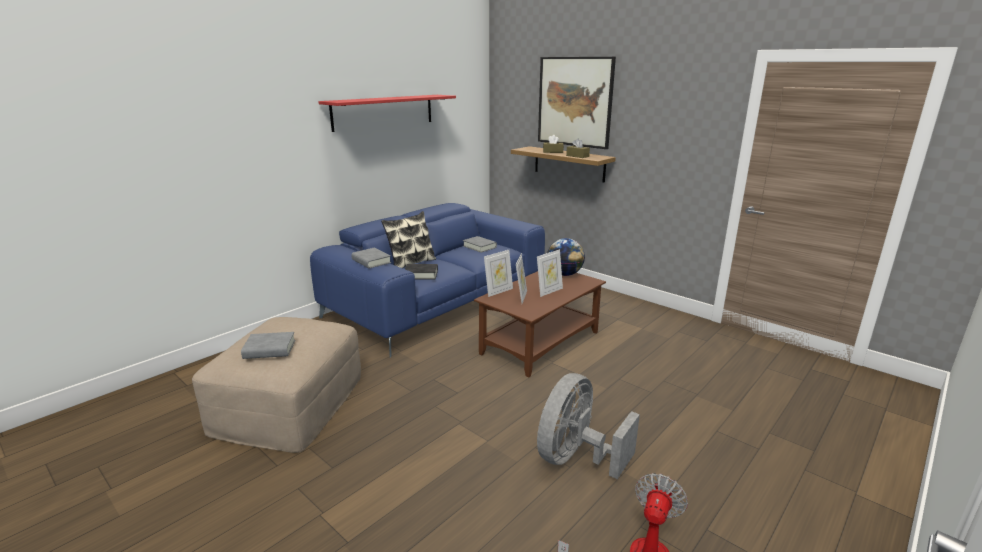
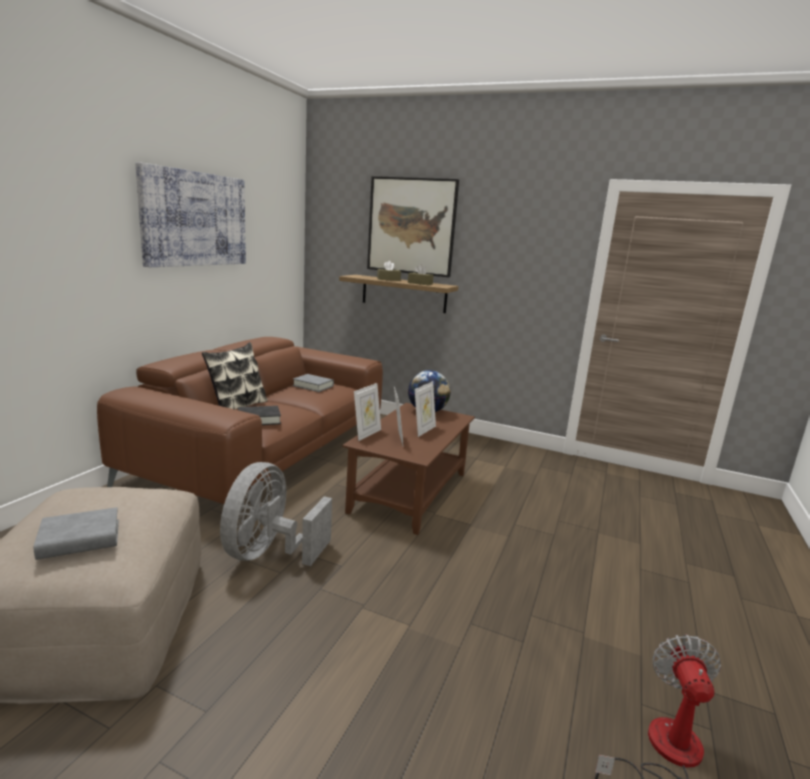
camera: 20 degrees left, 5 degrees down
blue sofa [310,203,545,357] -> brown sofa [97,337,383,504]
red shelf [318,95,456,132] -> picture [135,162,246,267]
grey book [351,248,391,269] -> none
grey fan [537,373,640,479] -> grey fan moved to [220,462,332,566]

